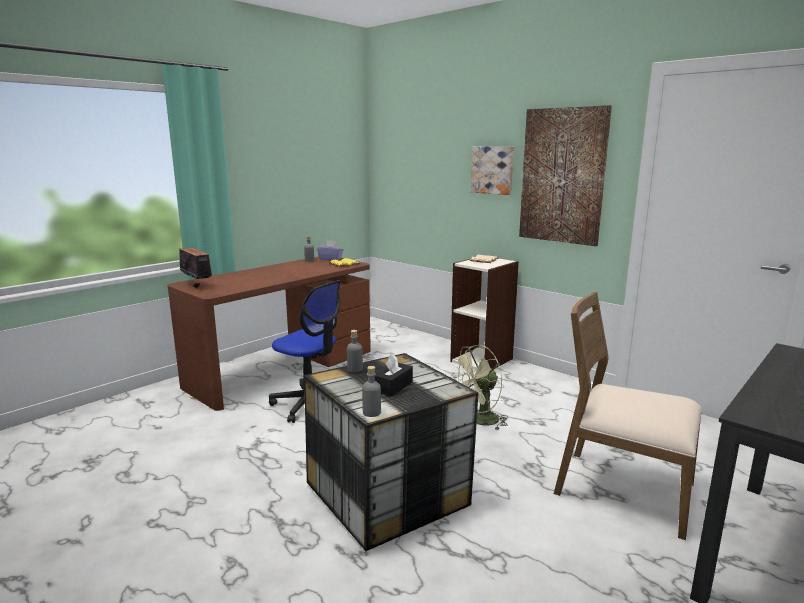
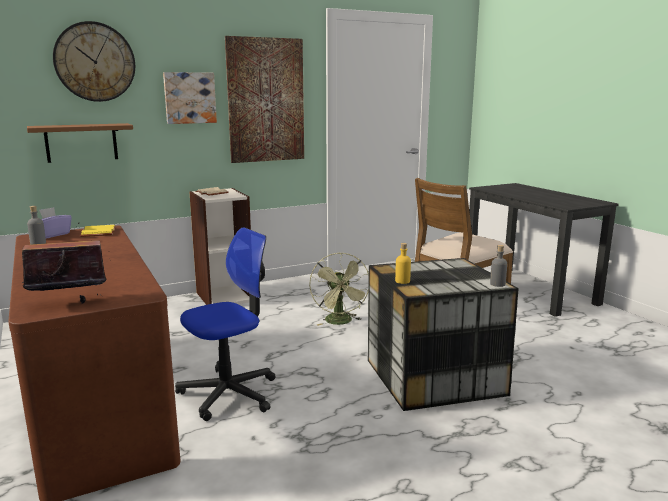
camera: 70 degrees left, 0 degrees up
grey bottle [347,330,363,372] -> yellow bottle [395,243,411,284]
black tissue box [375,354,413,397] -> none
none -> brown shelf [27,123,133,163]
none -> wall clock [53,21,135,102]

